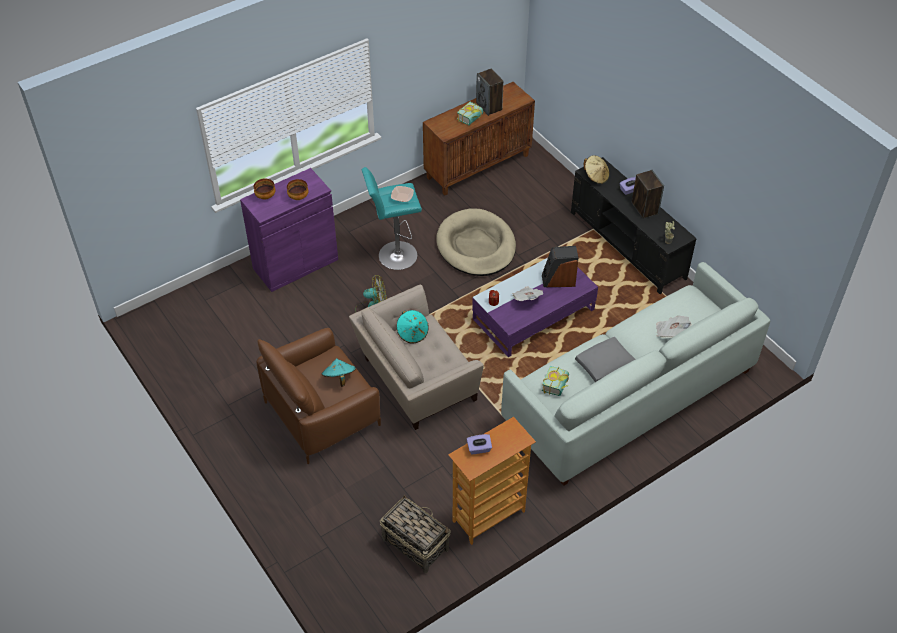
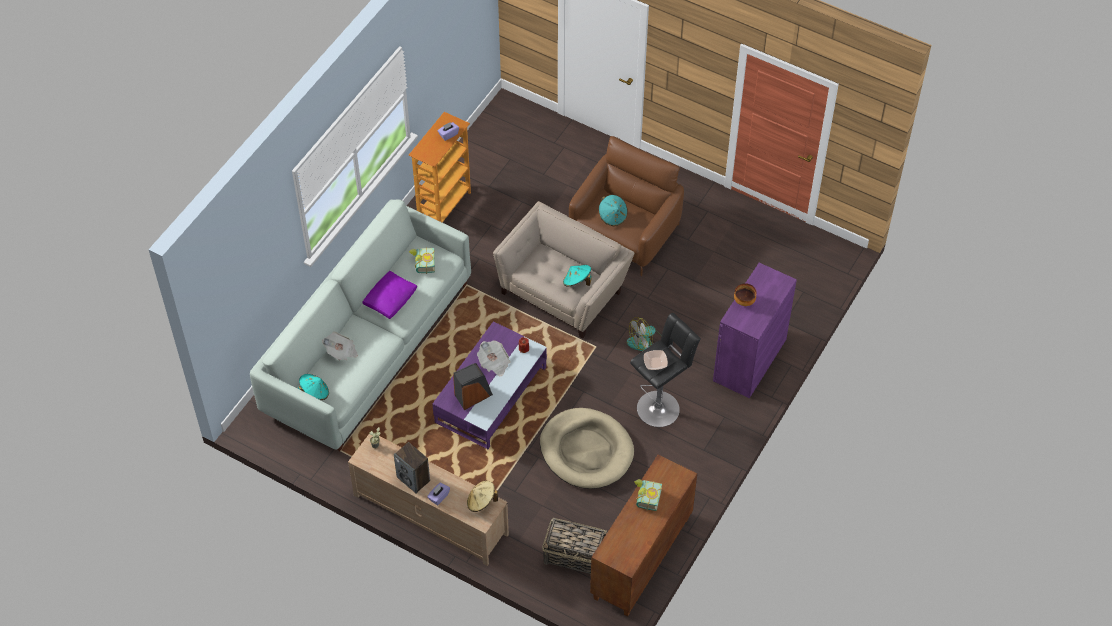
camera: 155 degrees right, 5 degrees up
bowl [254,178,275,199] -> none
turquoise stool [362,167,422,270] -> black stool [630,313,701,427]
basket [380,495,451,573] -> basket moved to [542,518,607,574]
speaker [476,68,504,116] -> none
black tv stand [571,157,697,294] -> beige tv stand [348,434,509,566]
grey pillow [575,337,635,382] -> purple pillow [362,271,417,319]
none -> turquoise hat [298,374,329,400]

